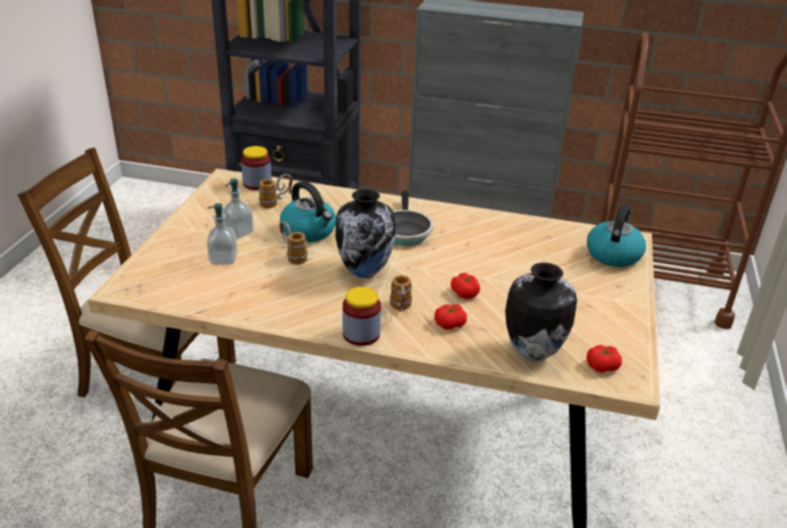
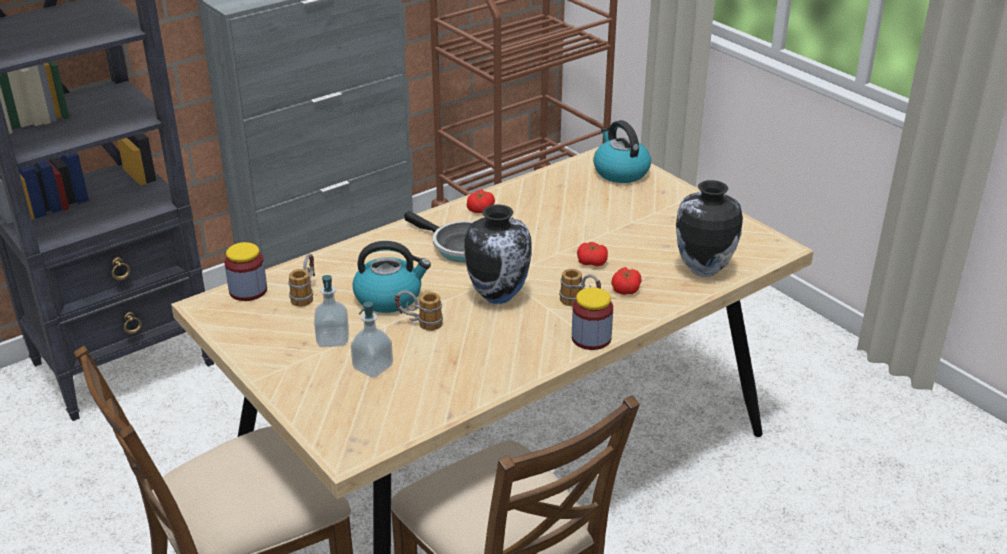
camera: 50 degrees left, 0 degrees up
tomato [587,345,622,372] -> tomato moved to [467,189,495,213]

